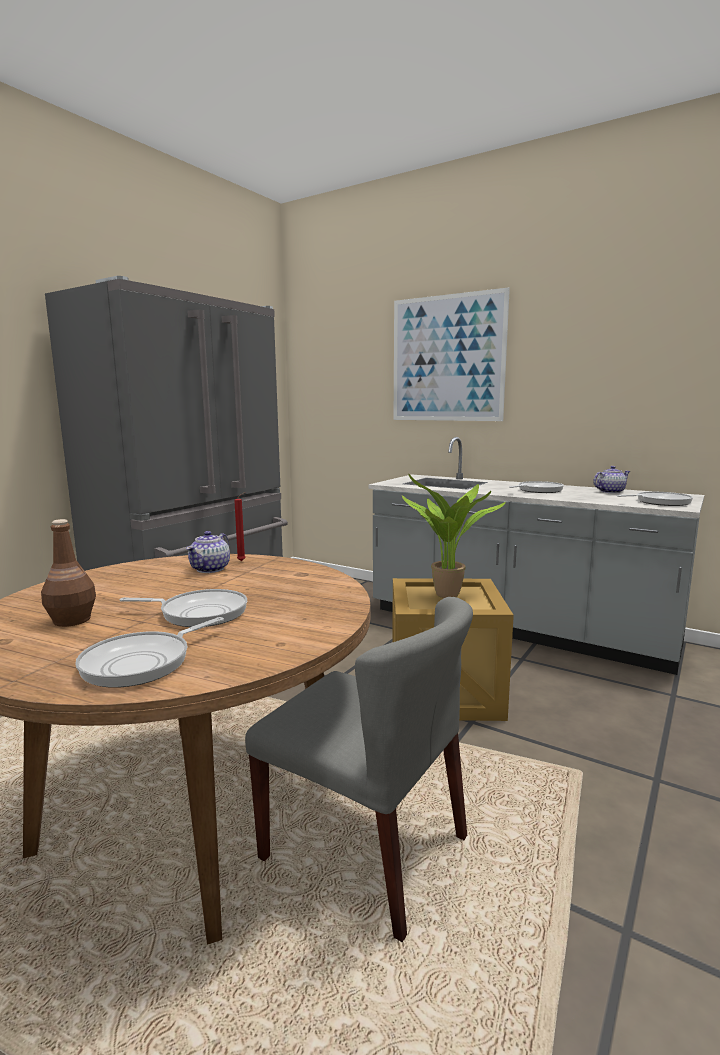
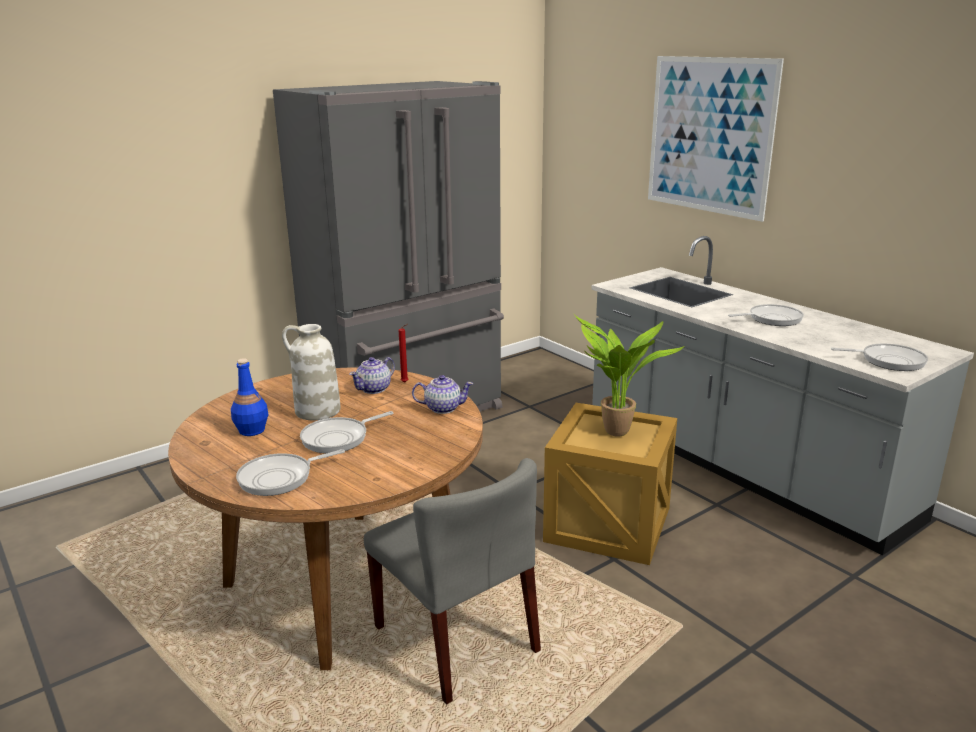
camera: 20 degrees right, 10 degrees up
brown bottle [41,519,96,627] -> blue bottle [231,358,269,436]
frying pan [120,589,247,627] -> frying pan turned 120 degrees clockwise [300,411,393,453]
teapot [593,466,630,494] -> teapot moved to [412,375,473,414]
none -> white vase [282,324,341,420]

